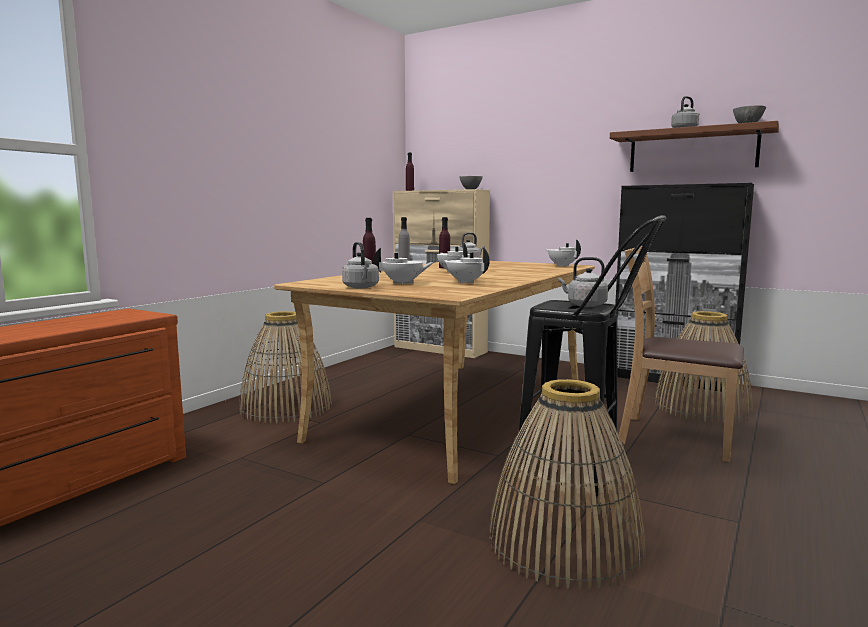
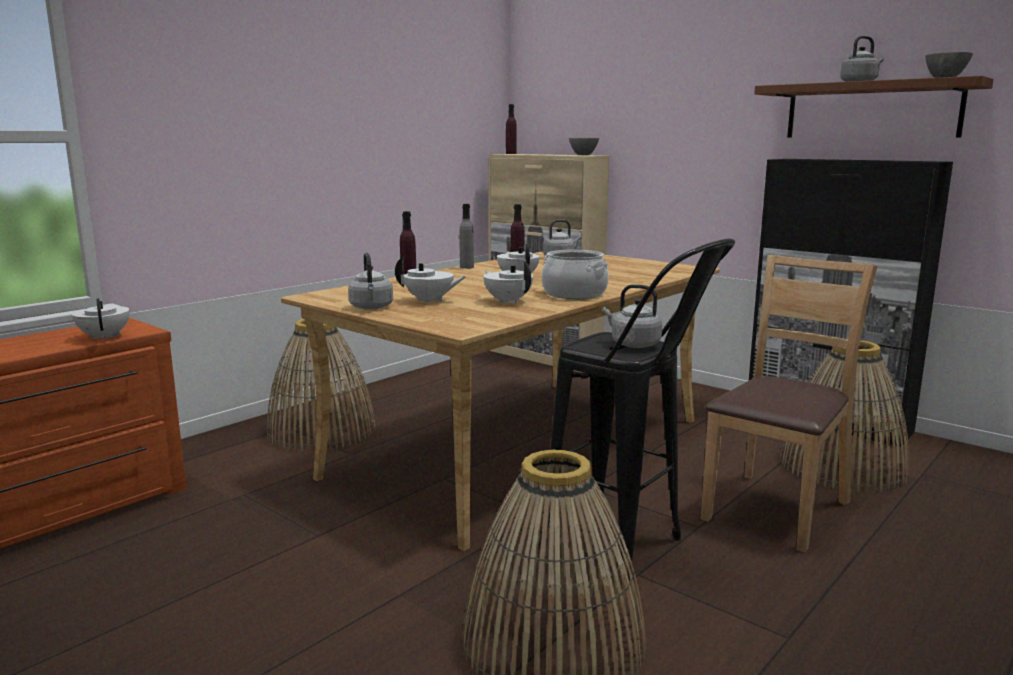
camera: 10 degrees right, 5 degrees up
white teapot [546,240,581,267] -> white teapot moved to [72,298,130,340]
brown chair [618,246,744,462] -> brown chair turned 90 degrees clockwise [701,255,877,552]
none -> cooking pot [542,250,609,299]

